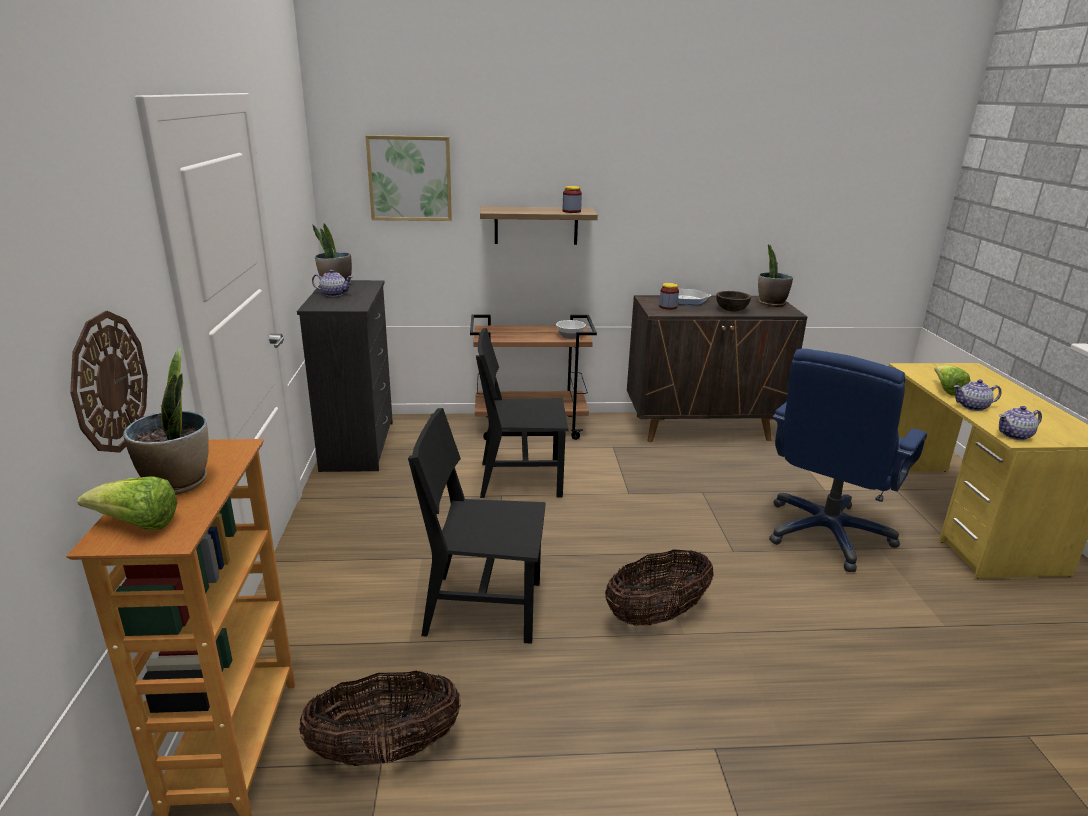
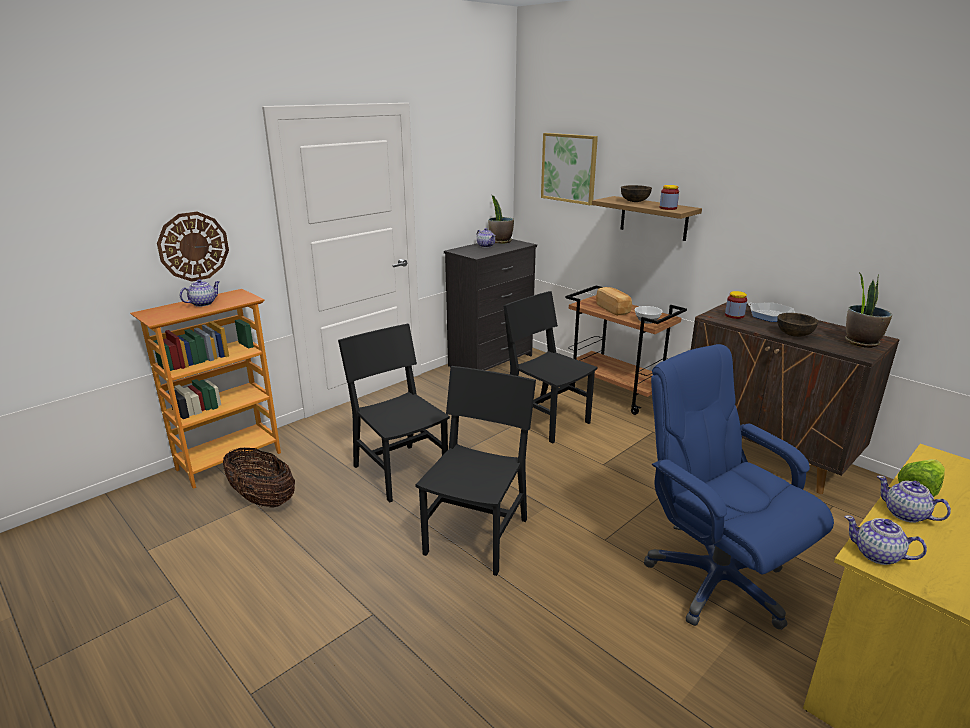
camera: 50 degrees right, 0 degrees up
lettuce [77,476,177,530] -> none
potted plant [123,348,209,495] -> teapot [180,279,220,307]
basket [605,549,714,625] -> black chair [415,366,536,576]
blue office chair [769,349,927,572] -> blue office chair turned 60 degrees clockwise [644,344,834,630]
none -> bread [596,287,632,316]
none -> brown bowl [621,185,652,202]

